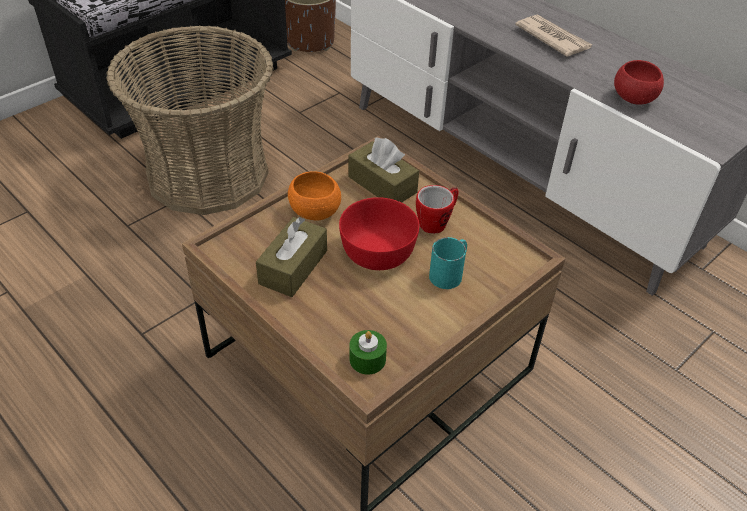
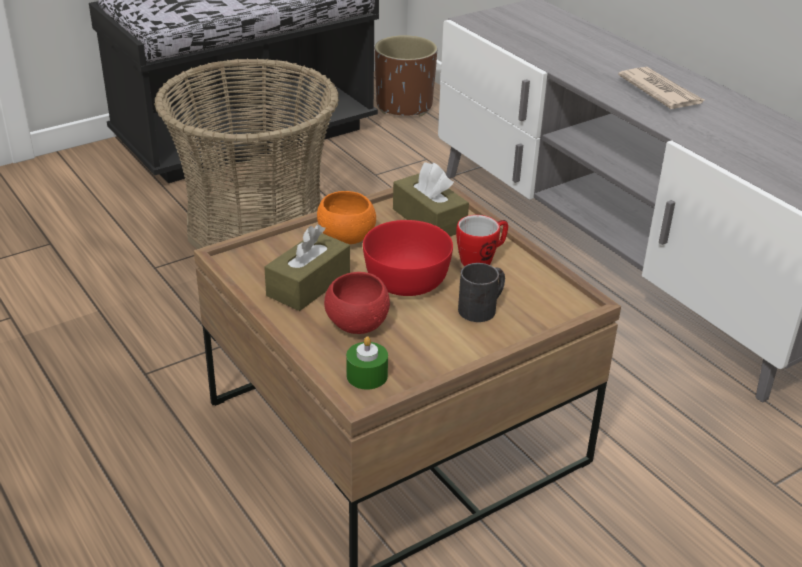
camera: 10 degrees right, 10 degrees down
turquoise mug [429,237,467,289] -> black mug [458,263,505,322]
red bowl [614,60,664,105] -> red bowl moved to [324,272,390,334]

